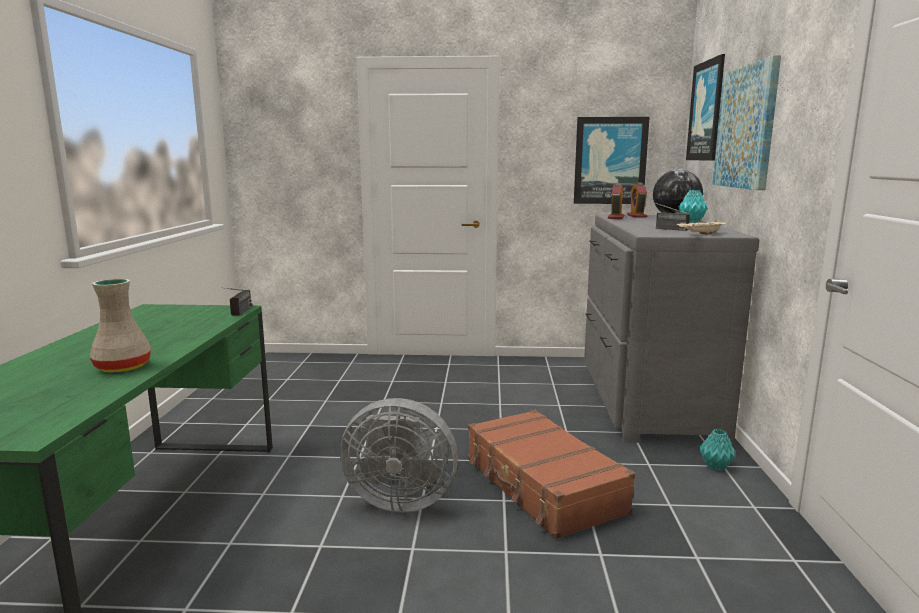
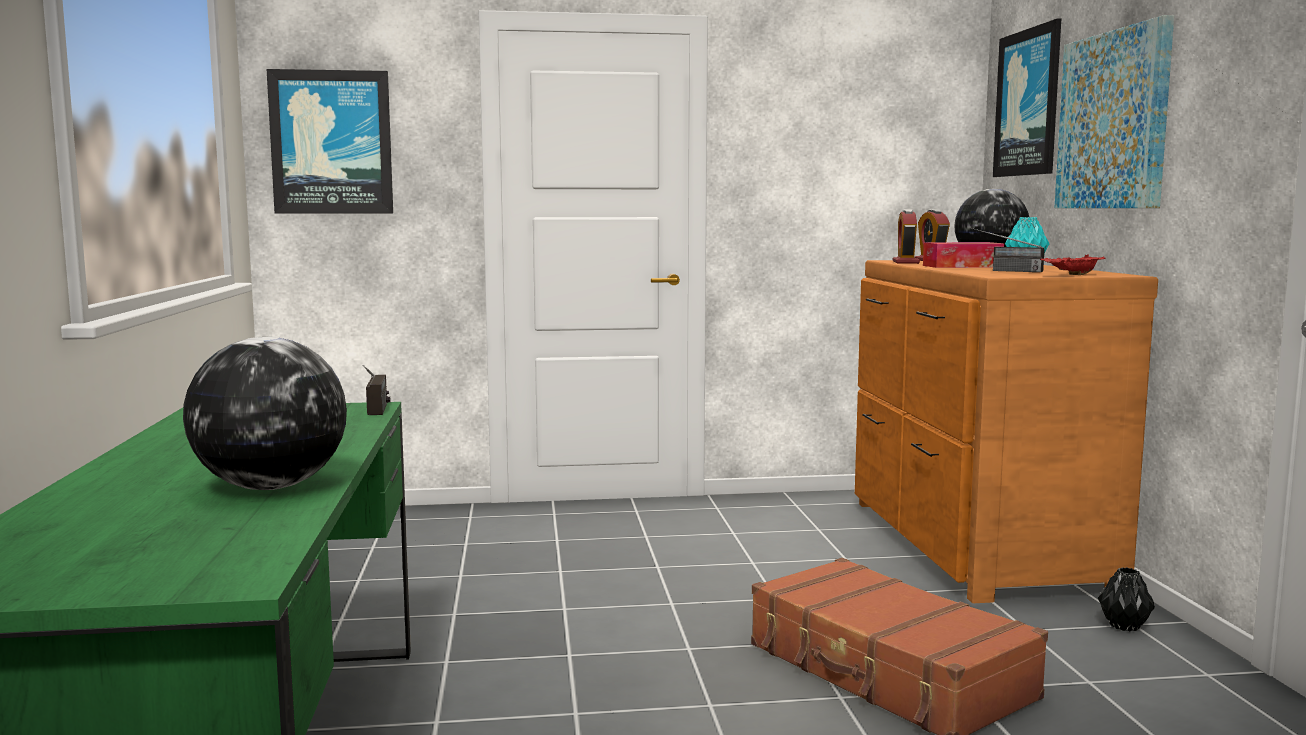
camera: 10 degrees left, 5 degrees down
beige vase [90,279,151,372] -> globe [183,337,347,490]
grey fan [340,398,458,512] -> none
picture [574,117,650,204] -> picture moved to [267,69,393,213]
grey dresser [584,215,760,445] -> brown dresser [855,260,1158,603]
beige tray [676,220,727,235] -> red tray [1040,254,1106,275]
turquoise vase [700,429,736,471] -> black vase [1098,567,1155,631]
none -> tissue box [923,242,1004,268]

